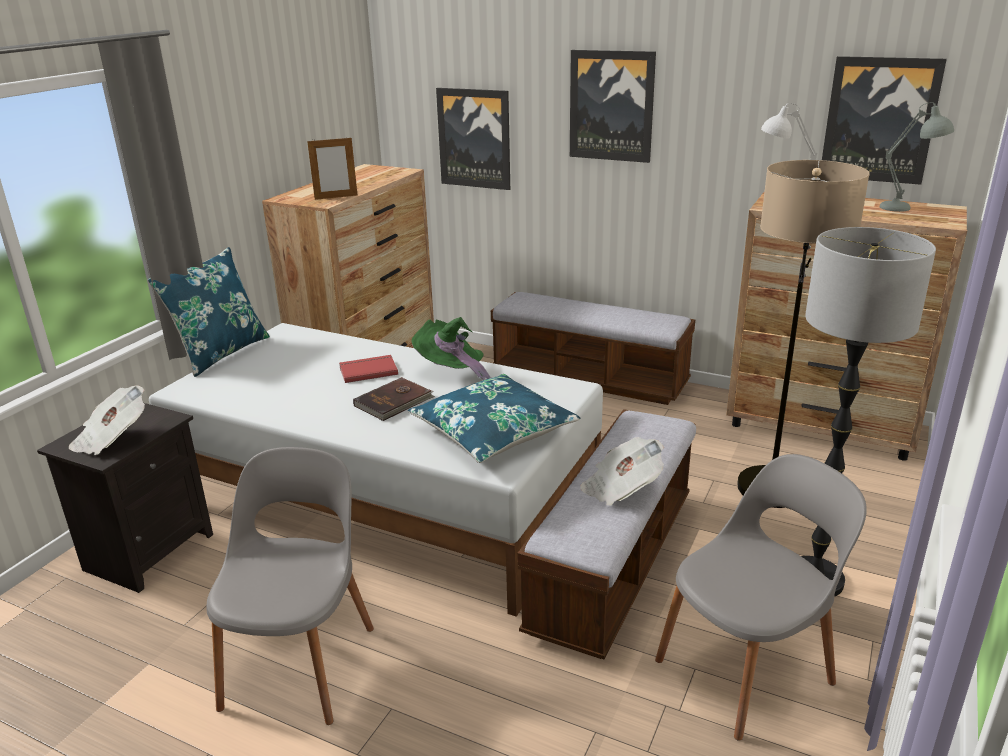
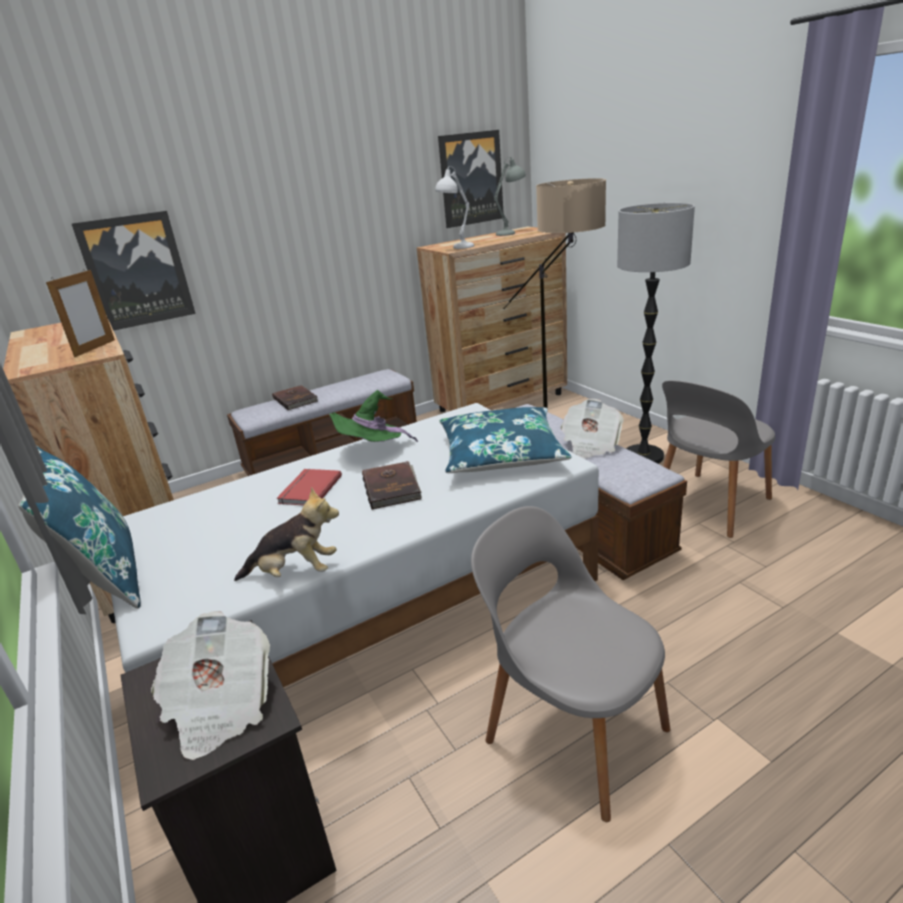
camera: 55 degrees left, 0 degrees up
picture [570,50,656,163] -> none
grey chair [655,454,867,741] -> grey chair turned 135 degrees counterclockwise [662,380,775,538]
none -> plush toy [234,487,339,581]
none -> brown book [272,385,318,410]

